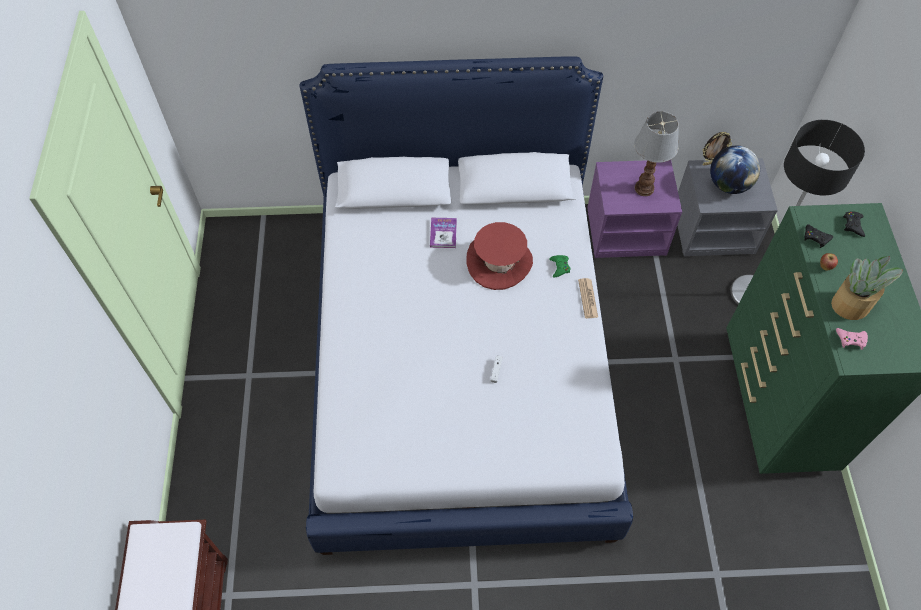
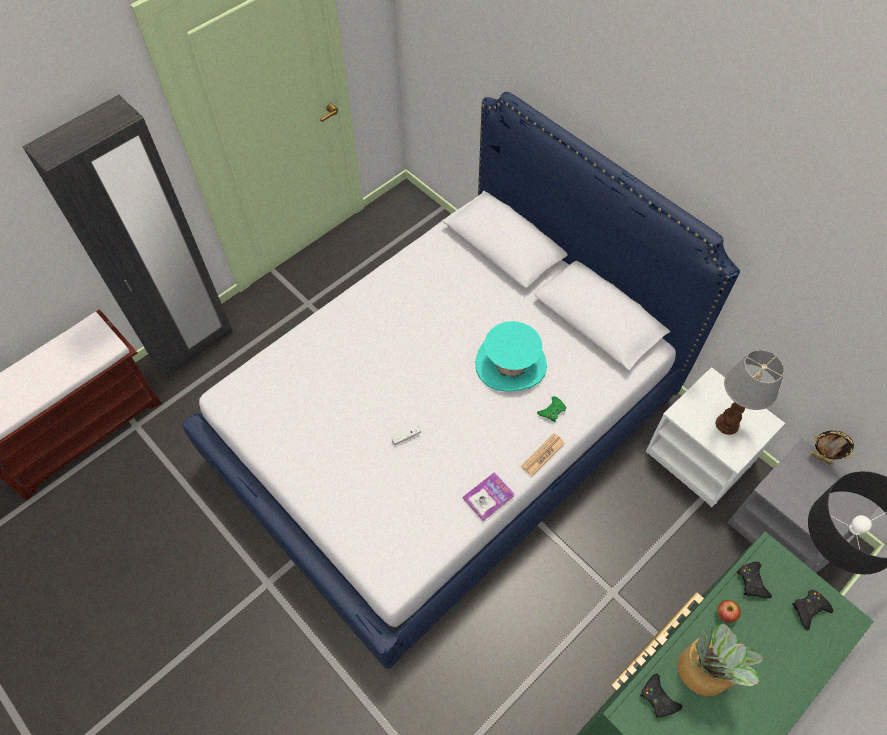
camera: 50 degrees right, 0 degrees up
book [430,218,457,248] -> book moved to [463,472,515,521]
red hat [466,222,533,290] -> turquoise hat [475,321,547,392]
purple nightstand [587,160,682,258] -> white nightstand [645,367,785,507]
globe [710,146,760,194] -> none
pink game controller [836,328,868,350] -> black game controller [640,673,682,718]
none -> black wardrobe [22,95,233,377]

